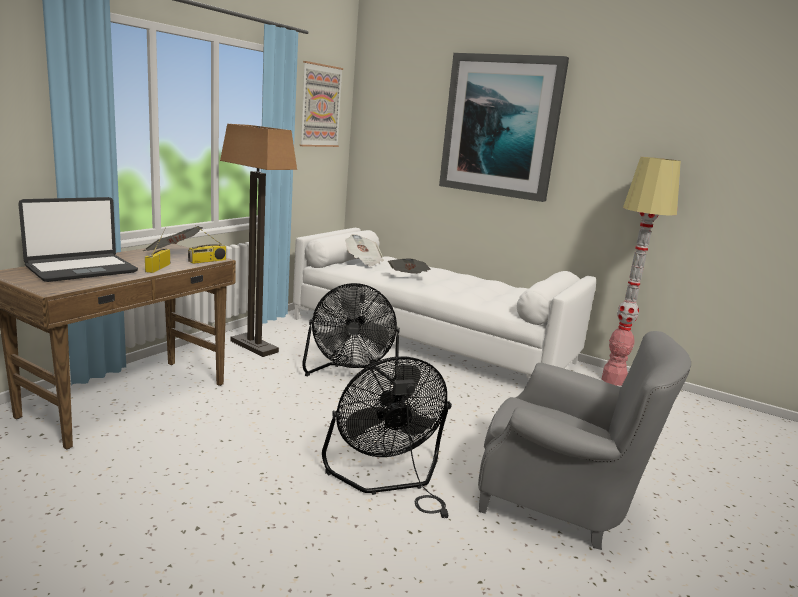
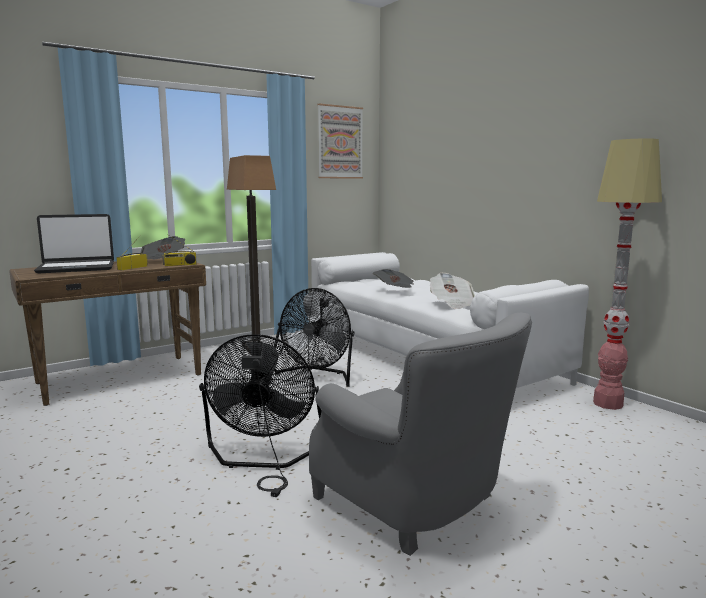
camera: 25 degrees right, 5 degrees down
newspaper [345,234,384,266] -> newspaper moved to [430,273,475,309]
picture [439,53,569,202] -> none

